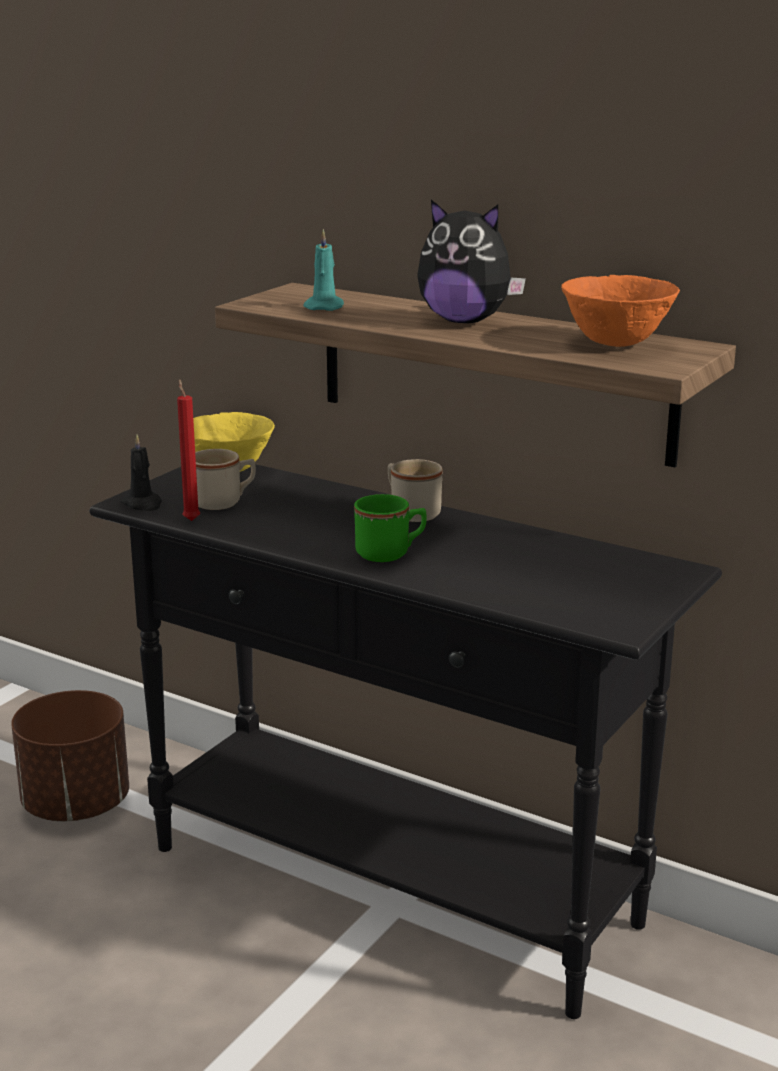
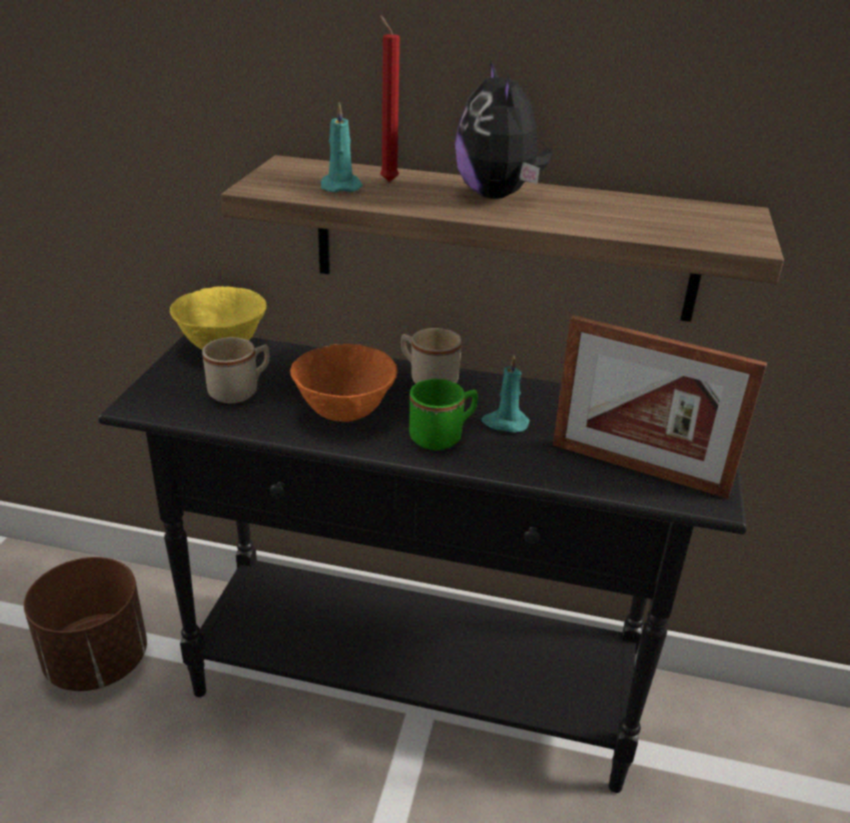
camera: 20 degrees left, 10 degrees up
black candle [121,434,162,511] -> none
red candle [177,379,200,521] -> red candle moved to [380,15,400,182]
plush toy [417,200,526,323] -> plush toy turned 75 degrees clockwise [455,60,552,199]
orange bowl [561,275,680,347] -> orange bowl moved to [290,344,397,422]
none -> turquoise candle [481,355,530,433]
none -> picture frame [553,315,767,499]

